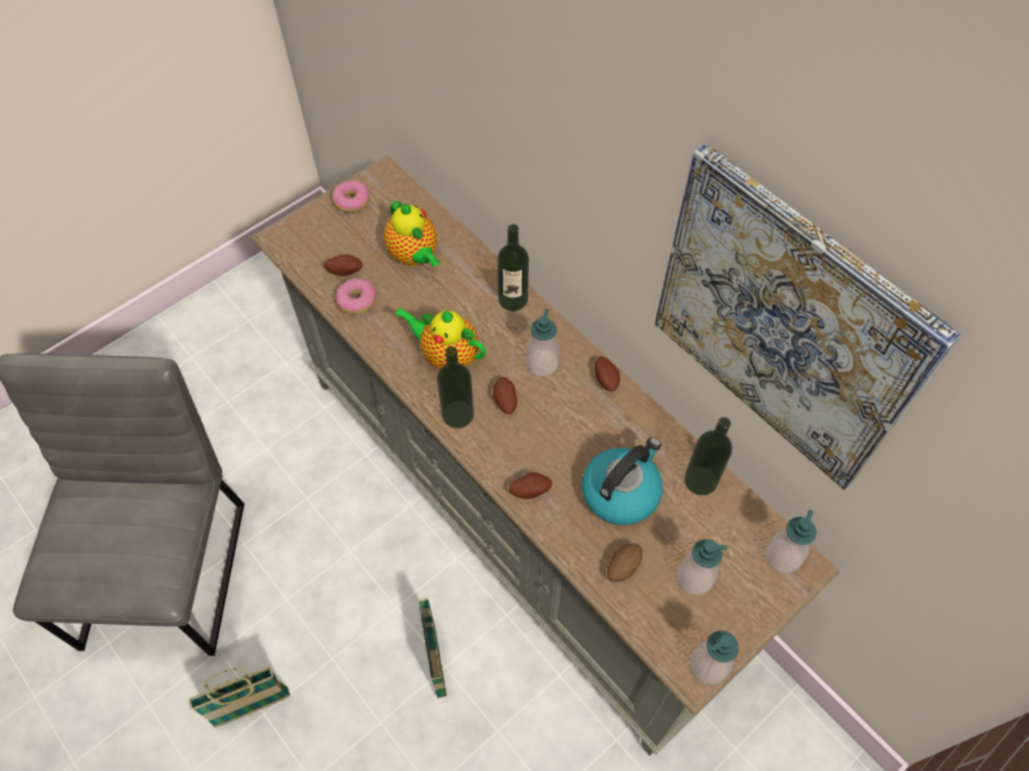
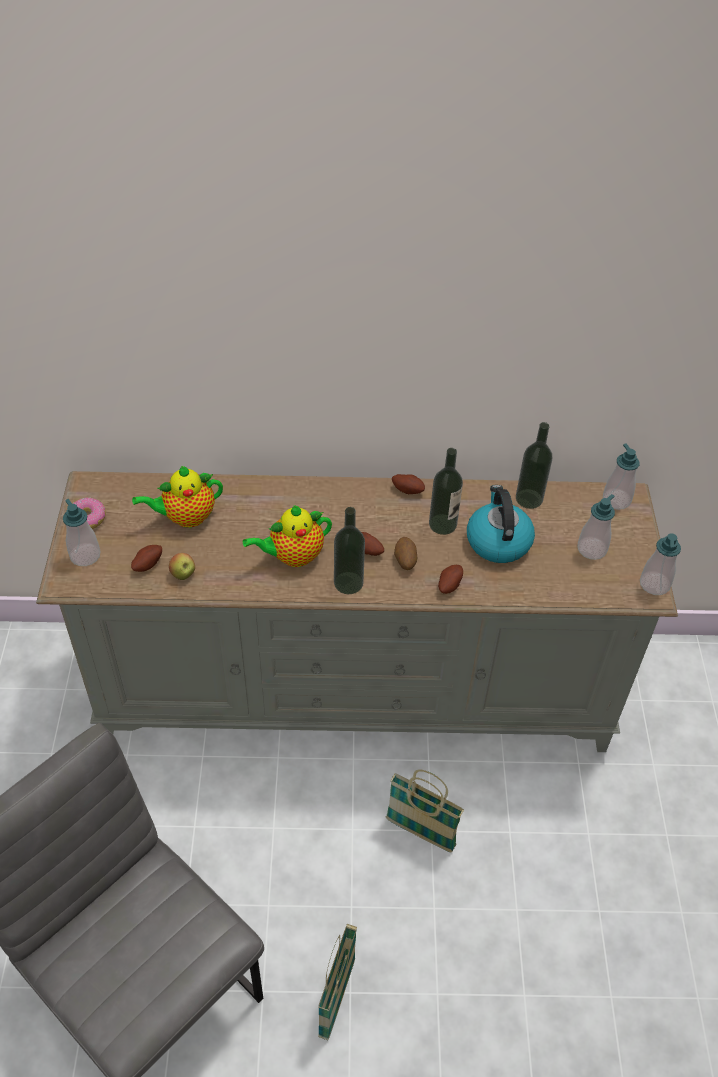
camera: 50 degrees left, 10 degrees down
donut [336,278,376,314] -> apple [169,553,195,580]
teapot [384,200,439,267] -> teapot turned 150 degrees clockwise [132,466,223,528]
bottle [497,224,529,311] -> bottle moved to [429,448,463,535]
soap dispenser [526,309,559,377] -> soap dispenser moved to [63,499,101,566]
potato [607,544,642,582] -> potato moved to [394,537,417,570]
picture [655,143,961,490] -> none

